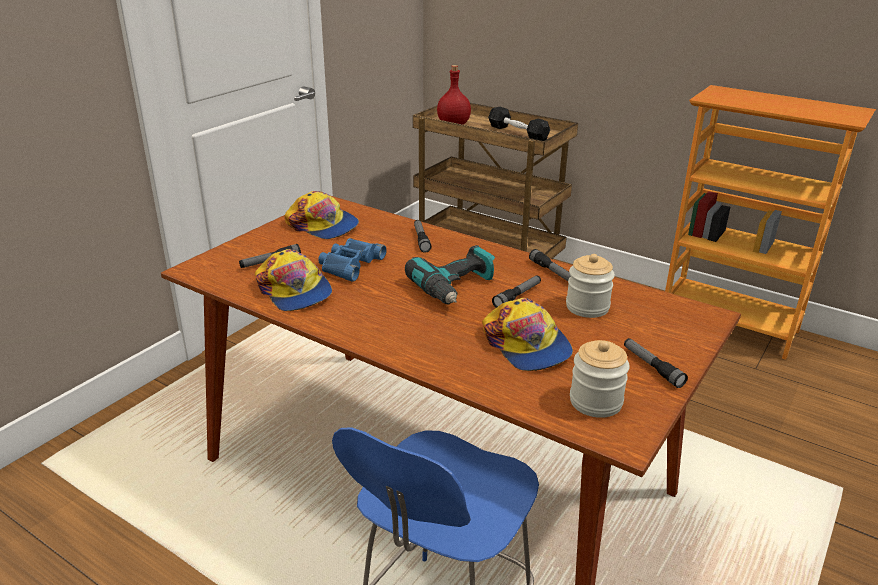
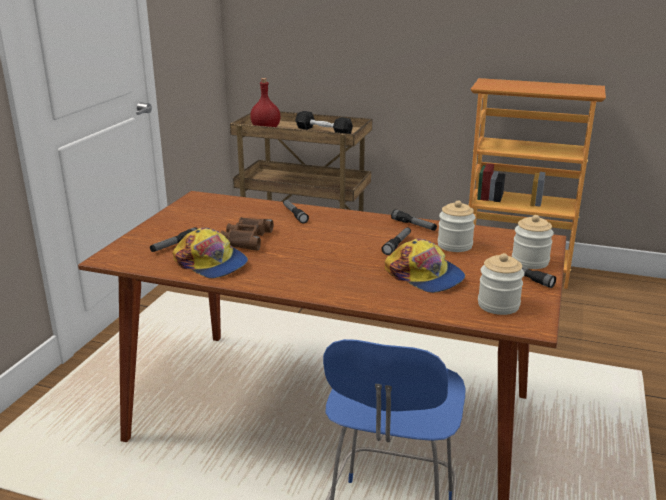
camera: 15 degrees left, 5 degrees down
cap [285,191,359,239] -> none
blue binoculars [318,238,387,282] -> brown binoculars [220,217,273,251]
power drill [405,245,495,305] -> none
none -> jar [512,215,554,269]

